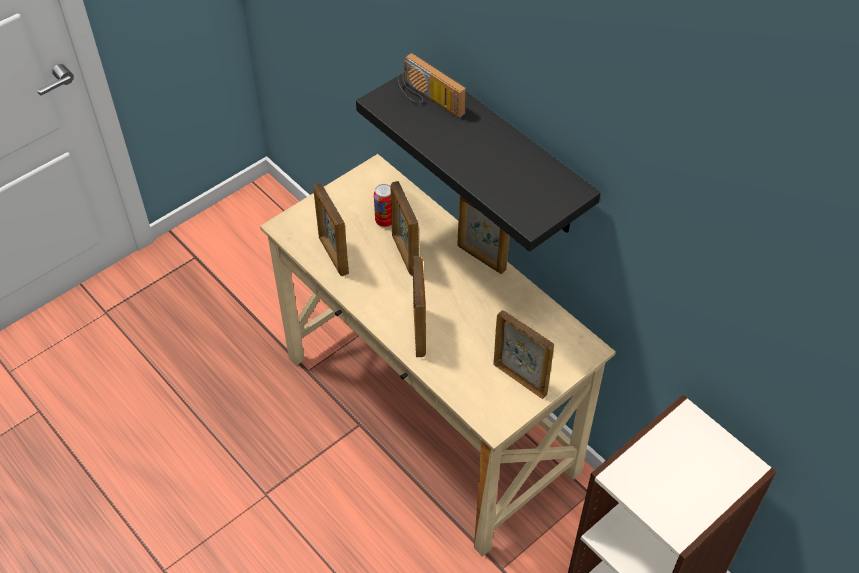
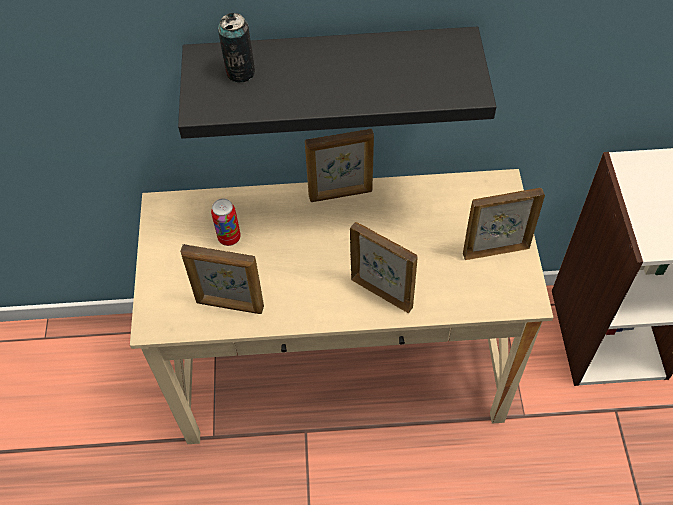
camera: 50 degrees left, 5 degrees up
picture frame [390,181,419,276] -> none
radio [398,53,466,118] -> can [218,13,255,83]

